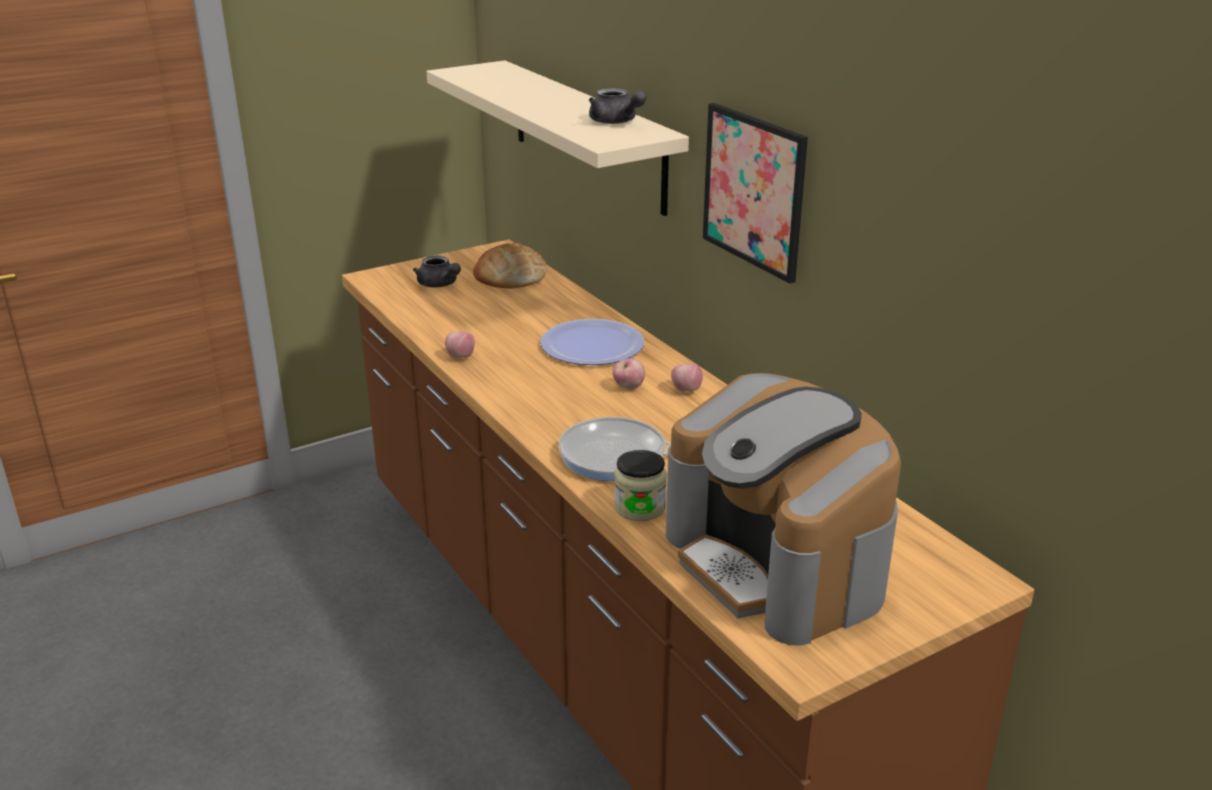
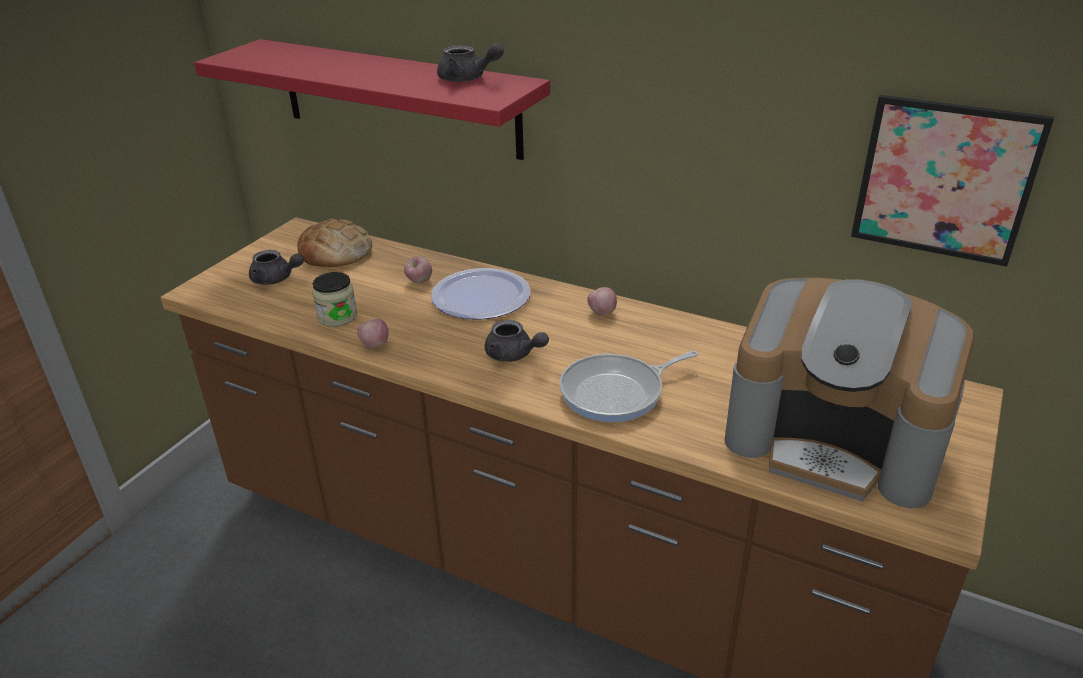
camera: 30 degrees left, 5 degrees up
beige shelf [427,60,689,216] -> red shelf [194,39,550,160]
apple [613,358,645,389] -> apple moved to [404,256,432,283]
jar [614,450,667,521] -> jar moved to [312,272,357,327]
picture [703,103,808,284] -> picture moved to [851,95,1054,267]
none -> grey teapot [485,320,549,362]

